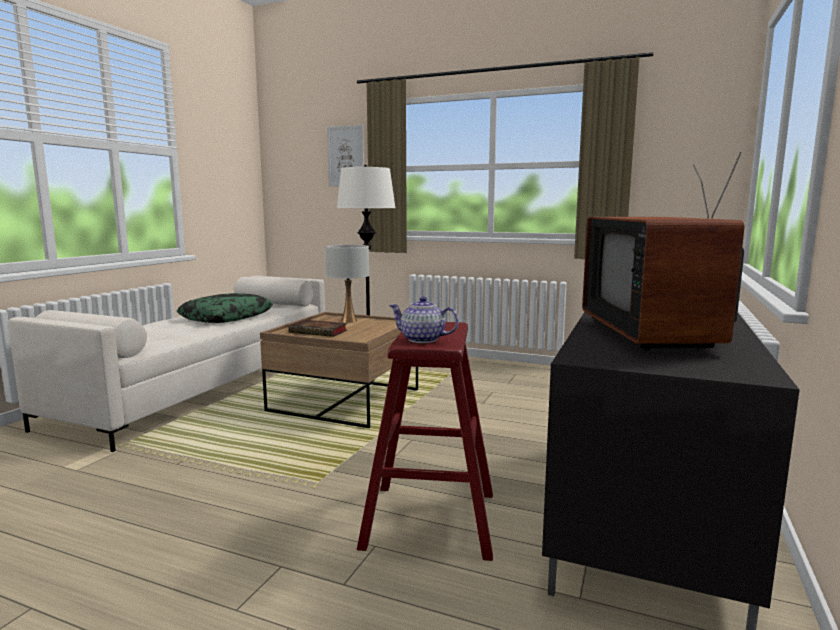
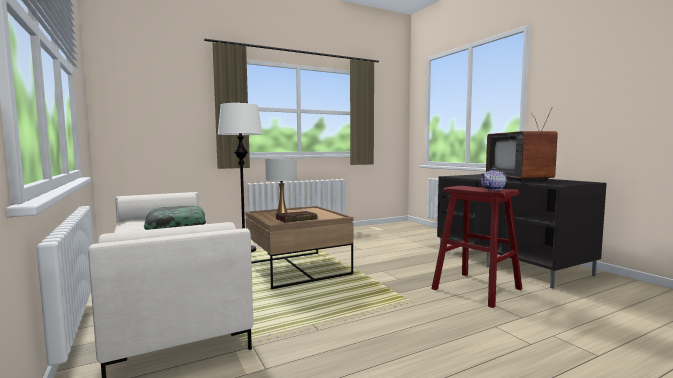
camera: 50 degrees left, 5 degrees down
picture [327,125,364,186] -> none
television [582,152,745,351] -> television turned 45 degrees clockwise [486,108,558,182]

